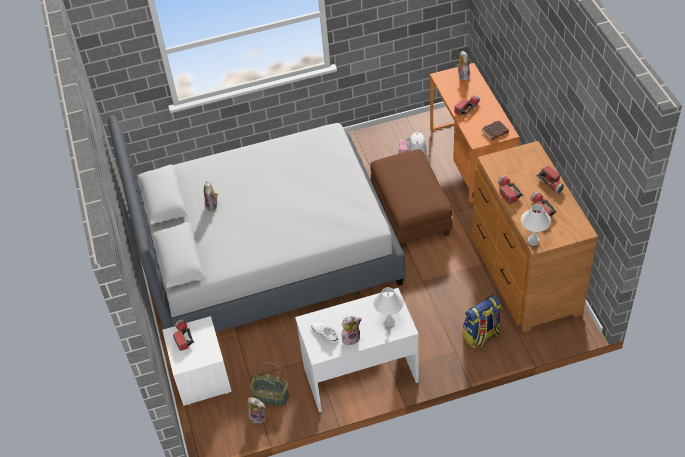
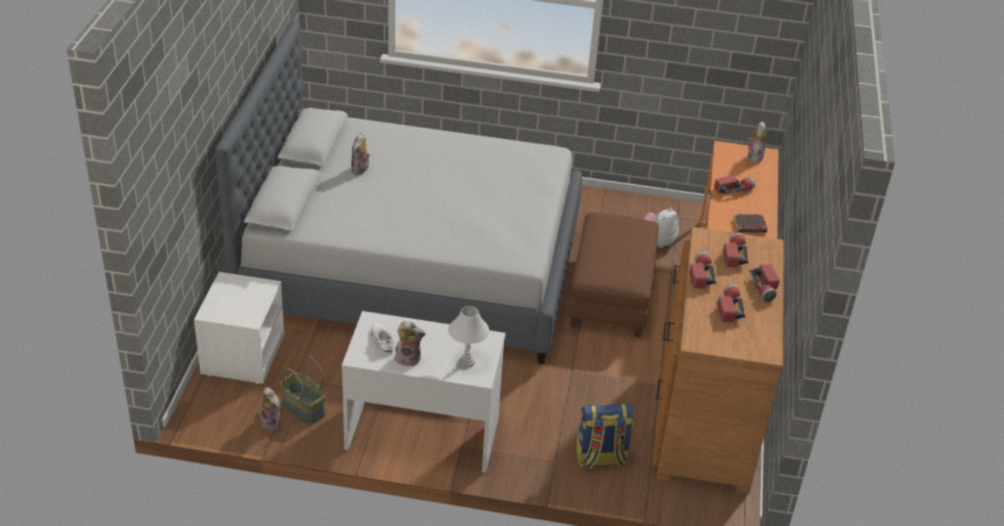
camera: 20 degrees right, 10 degrees down
flashlight [173,319,194,351] -> flashlight moved to [723,233,749,268]
white table lamp [521,204,551,246] -> none

